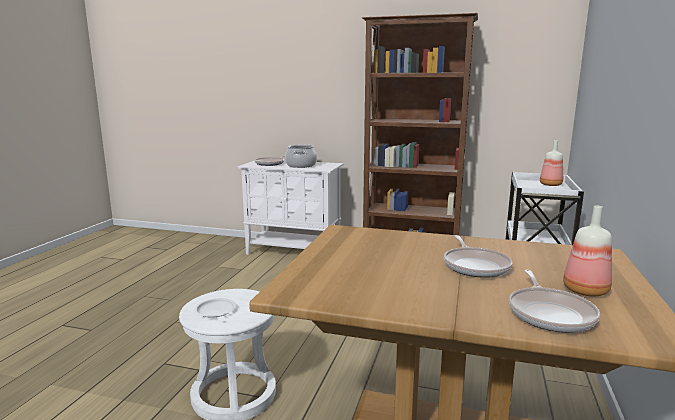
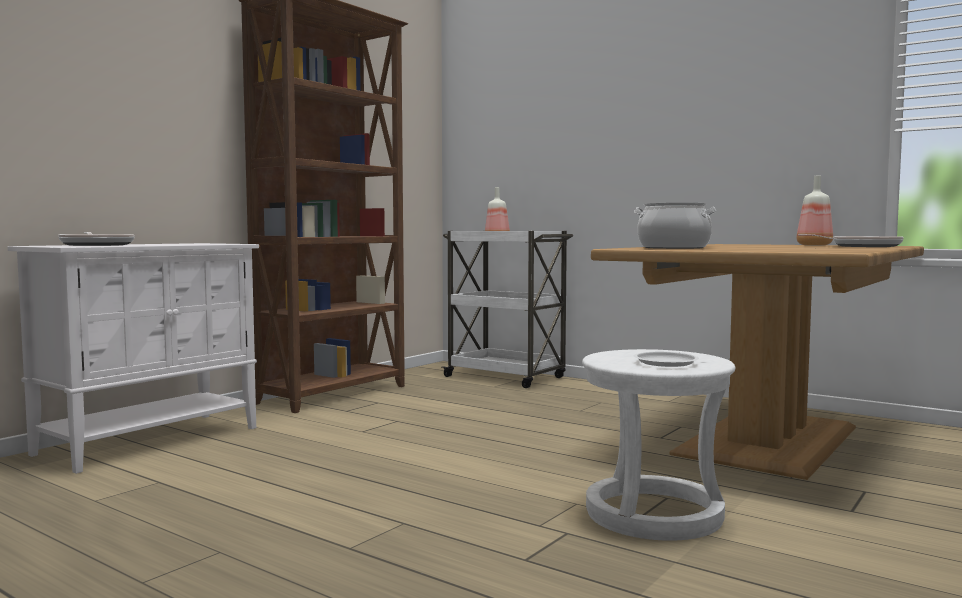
camera: 70 degrees left, 10 degrees down
cooking pot [285,145,317,168] -> cooking pot moved to [634,203,717,249]
frying pan [444,235,513,278] -> none

